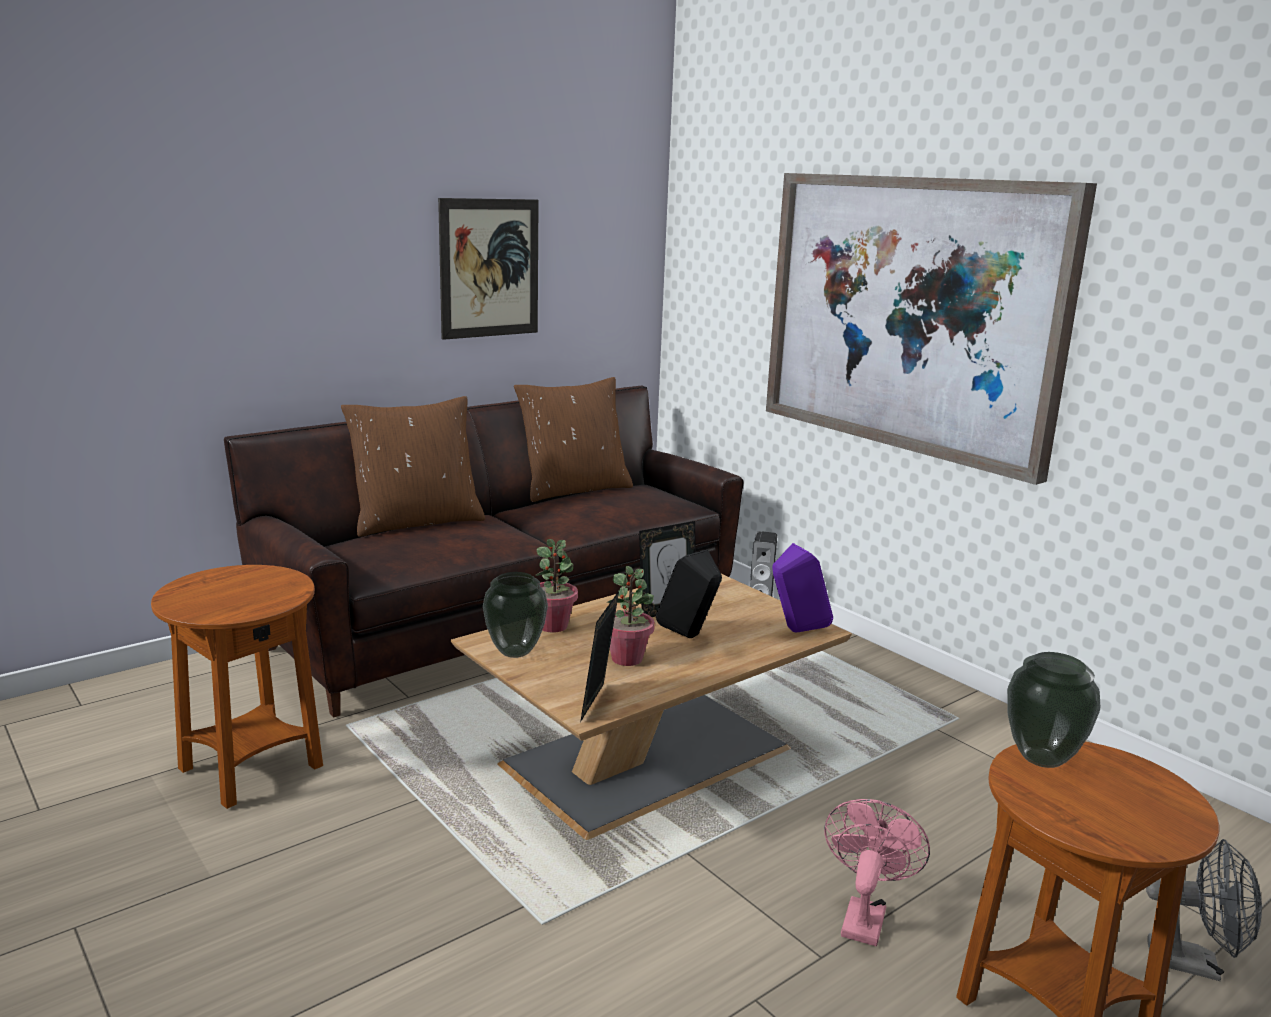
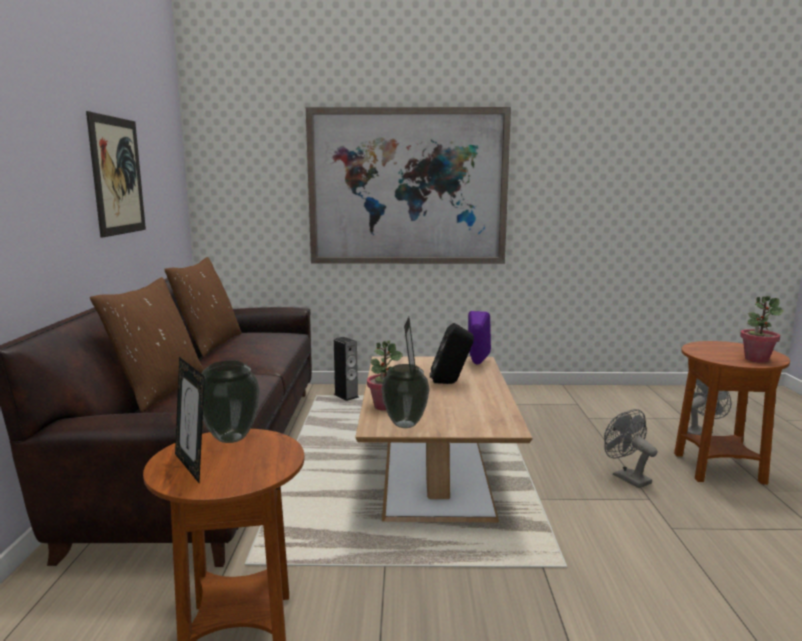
camera: 50 degrees left, 5 degrees down
picture frame [580,591,619,722] -> picture frame moved to [175,357,205,483]
potted plant [607,566,655,666] -> potted plant moved to [740,296,784,363]
pink fan [824,799,930,946] -> grey fan [604,409,658,488]
vase [1007,652,1100,768] -> vase moved to [202,361,260,443]

